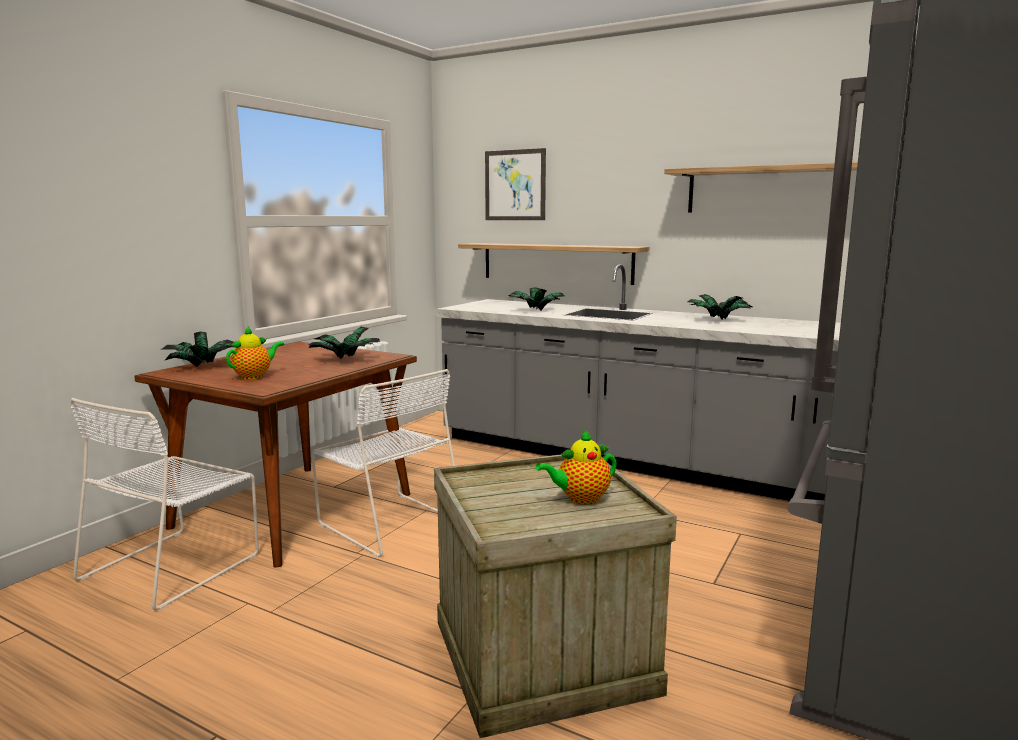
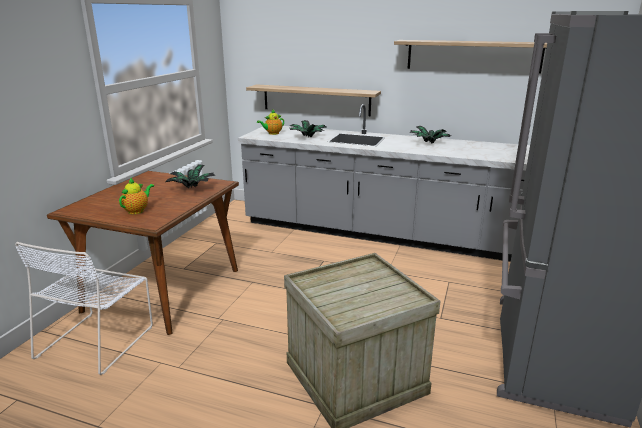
camera: 10 degrees left, 10 degrees up
potted plant [162,332,234,367] -> none
white chair [311,369,455,557] -> none
picture [485,148,546,220] -> none
teapot [535,430,617,505] -> teapot moved to [257,109,284,135]

